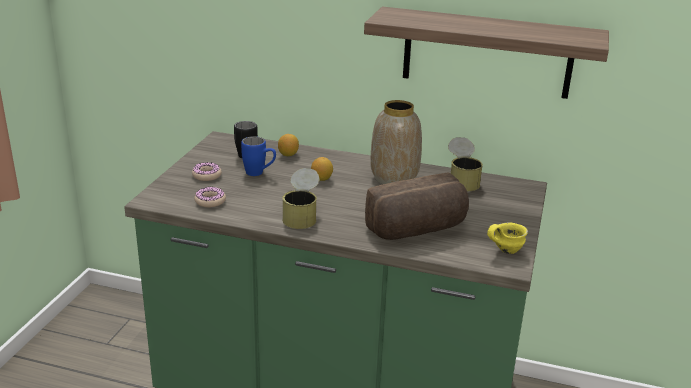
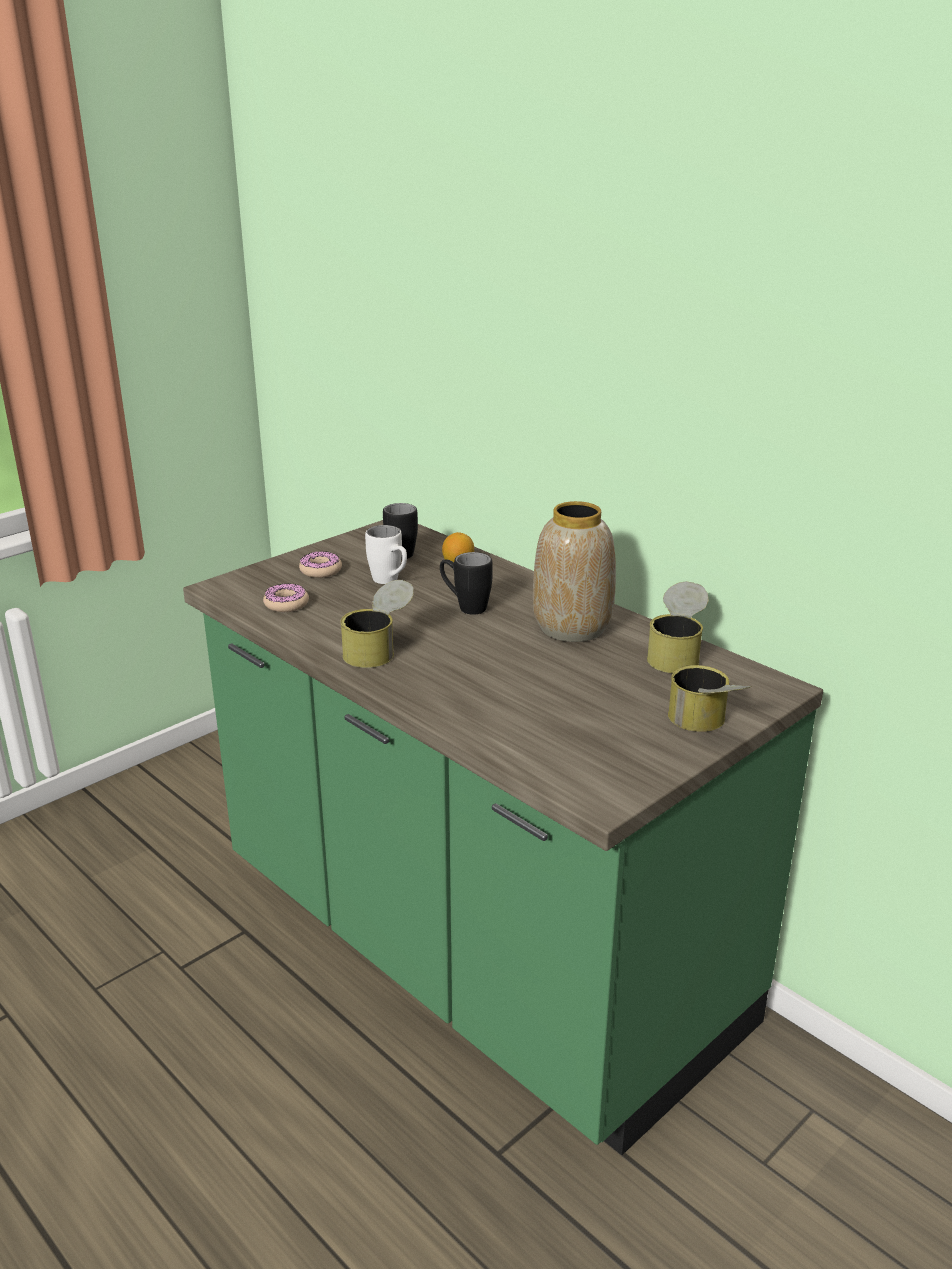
camera: 30 degrees right, 0 degrees up
blue mug [241,136,276,176] -> white mug [365,525,407,584]
lemon [311,157,333,181] -> black mug [440,552,493,615]
shelf [364,7,609,99] -> none
bread [365,172,469,240] -> none
yellow mug [487,222,528,254] -> none
none -> can [668,665,752,732]

